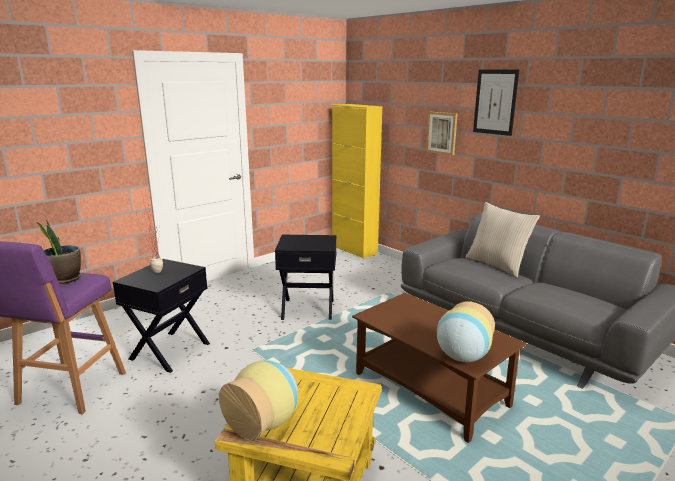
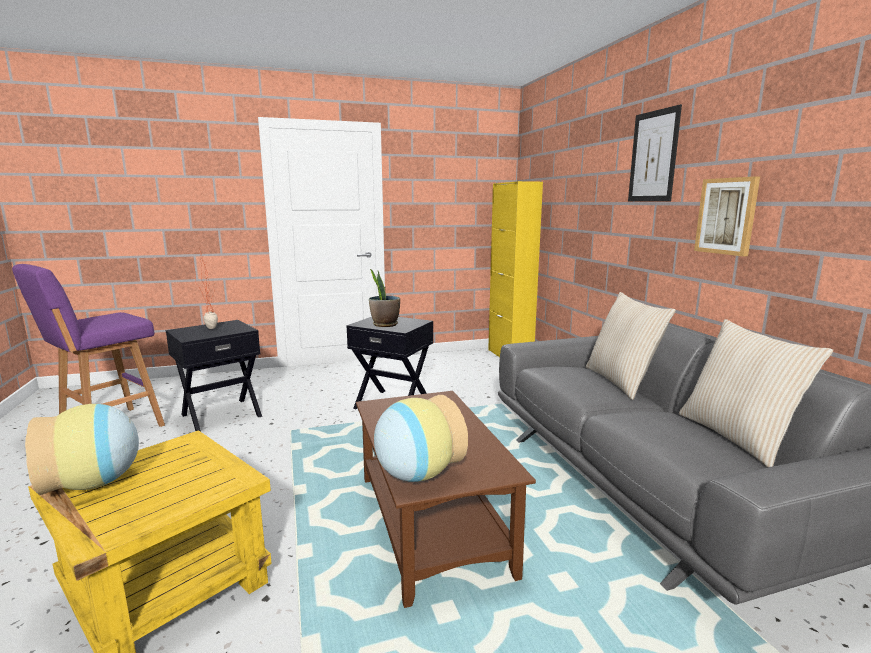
camera: 25 degrees right, 5 degrees down
potted plant [36,220,81,284] -> potted plant moved to [369,269,400,327]
picture [426,112,458,156] -> picture moved to [694,176,760,257]
none -> beige pillow [679,319,833,467]

